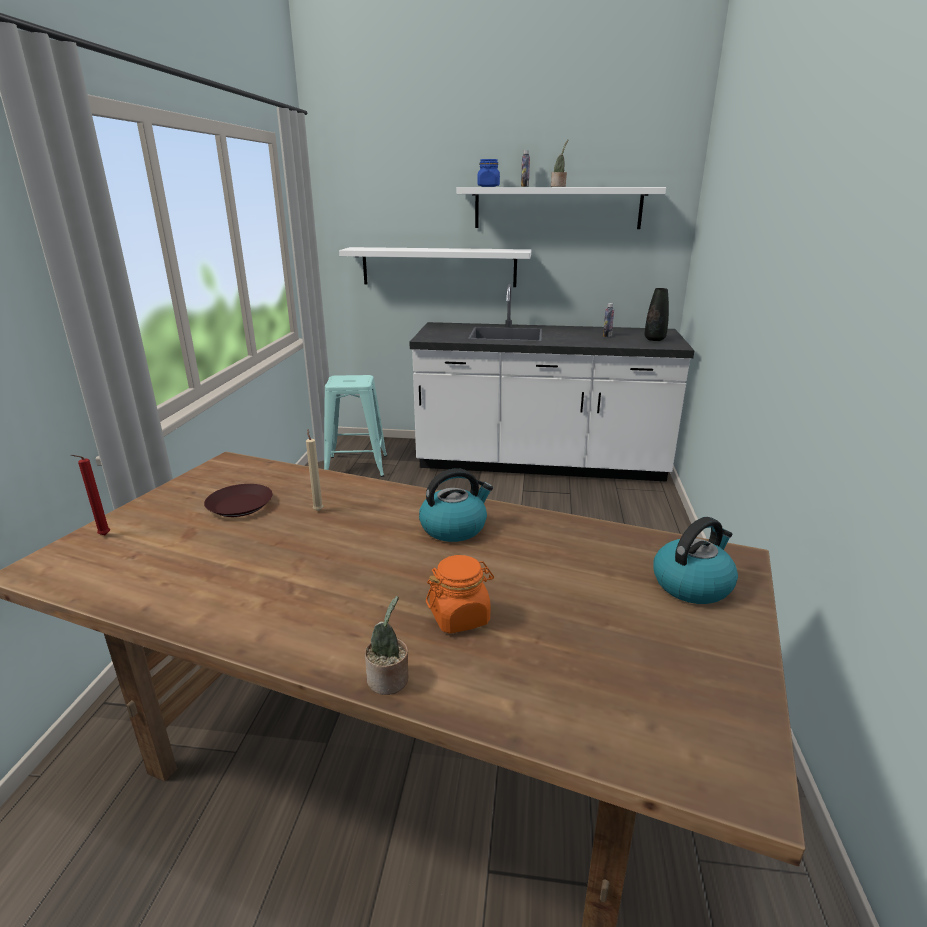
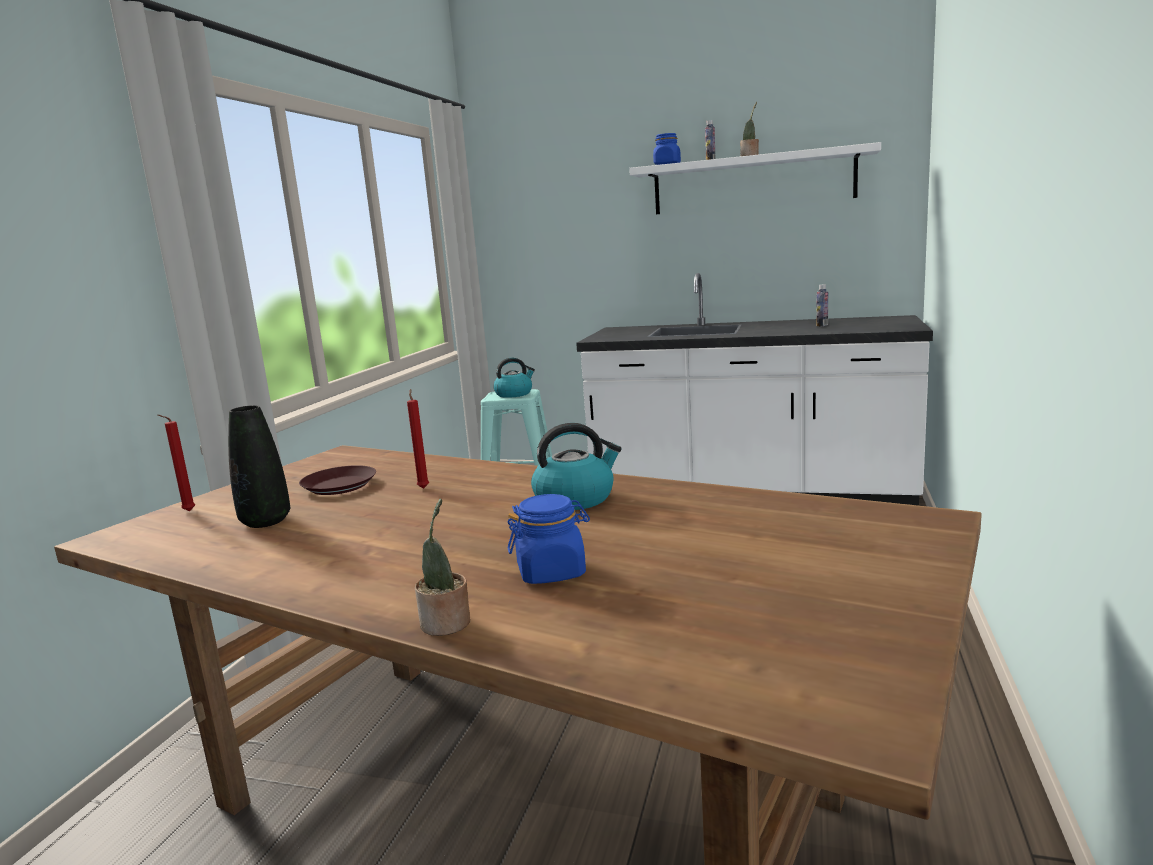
camera: 10 degrees right, 10 degrees down
beige candle [306,429,323,511] -> red candle [407,389,429,489]
white shelf [339,247,531,287] -> none
orange jar [426,555,494,634] -> blue jar [508,494,590,584]
black vase [644,288,669,341] -> black vase moved to [228,405,290,528]
kettle [653,517,738,604] -> kettle moved to [493,358,535,398]

